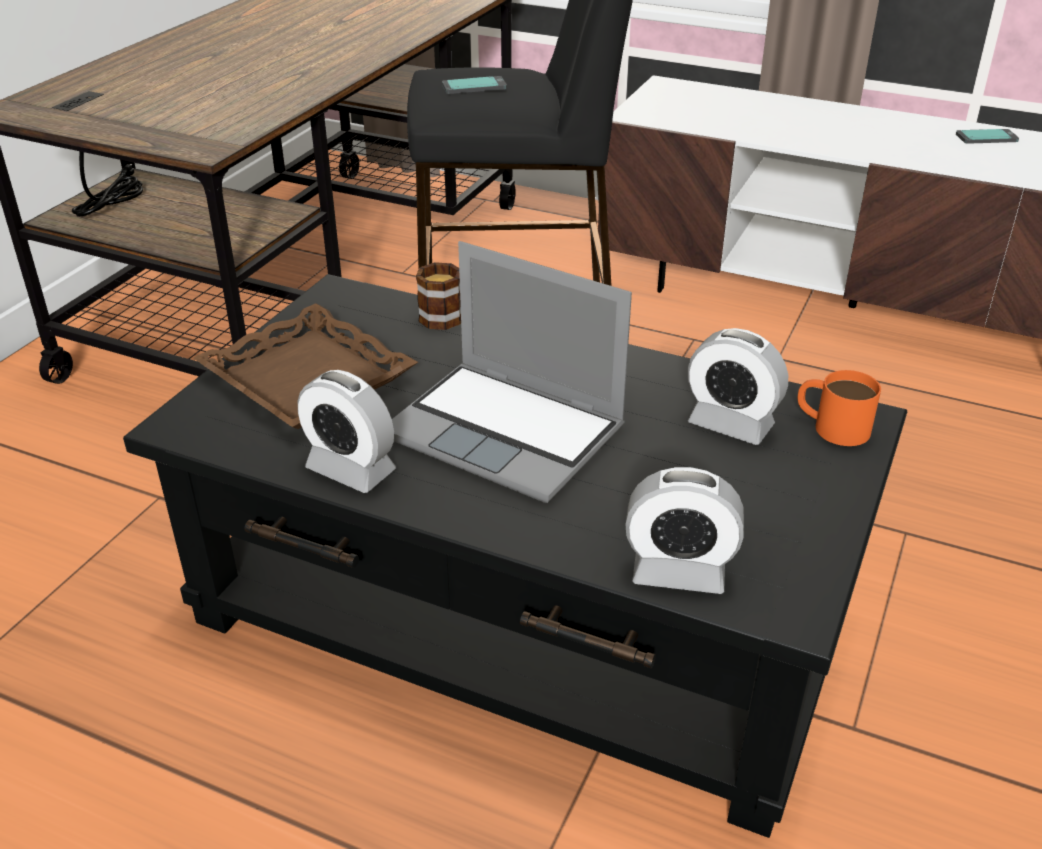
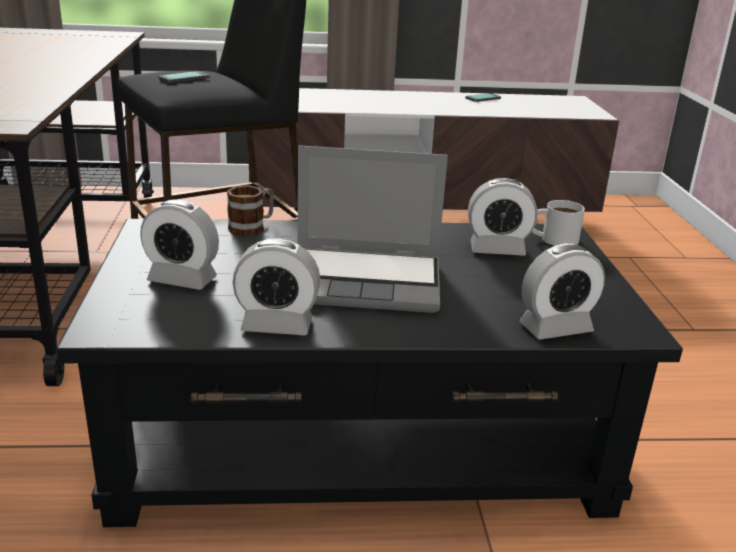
camera: 30 degrees left, 10 degrees down
brown tray [193,303,418,429] -> alarm clock [140,200,219,290]
orange mug [798,370,881,446] -> white mug [532,200,585,246]

